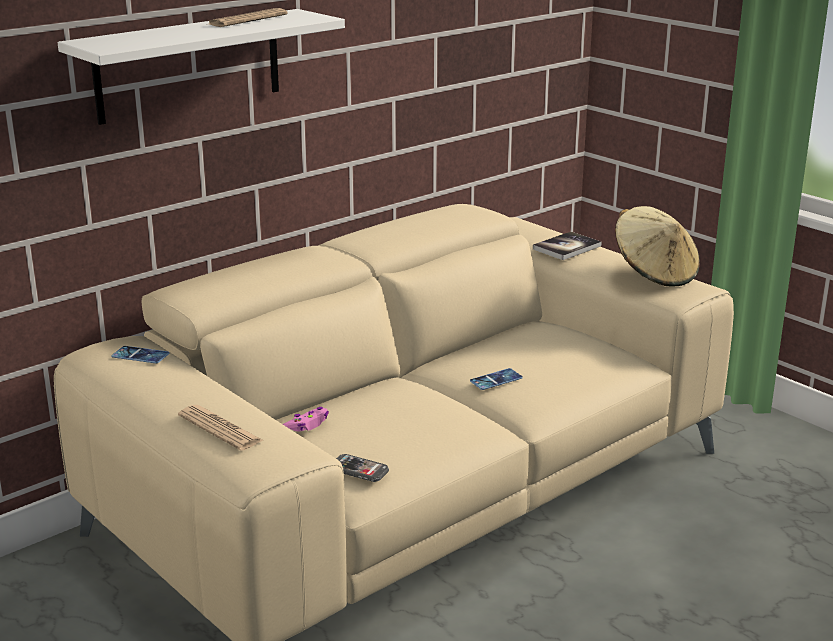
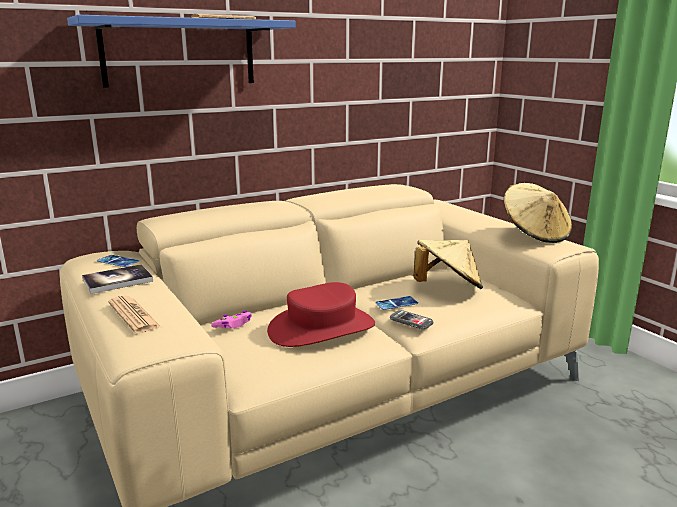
camera: 10 degrees right, 5 degrees down
white shelf [58,9,345,125] -> blue shelf [67,15,296,88]
phone [336,454,389,482] -> phone moved to [390,310,433,330]
book [533,232,602,260] -> book moved to [82,264,153,294]
none -> red hat [267,282,375,347]
none -> beige hat [414,240,483,289]

